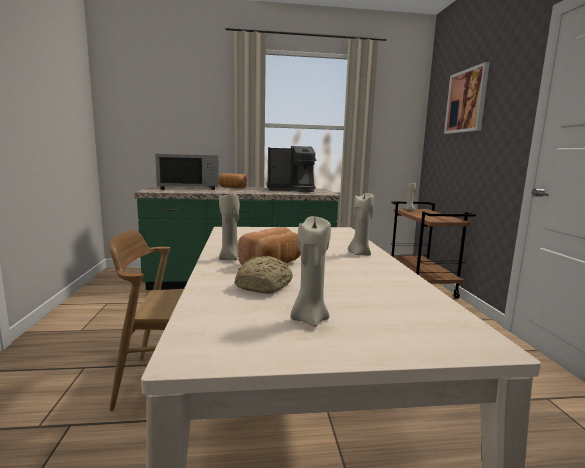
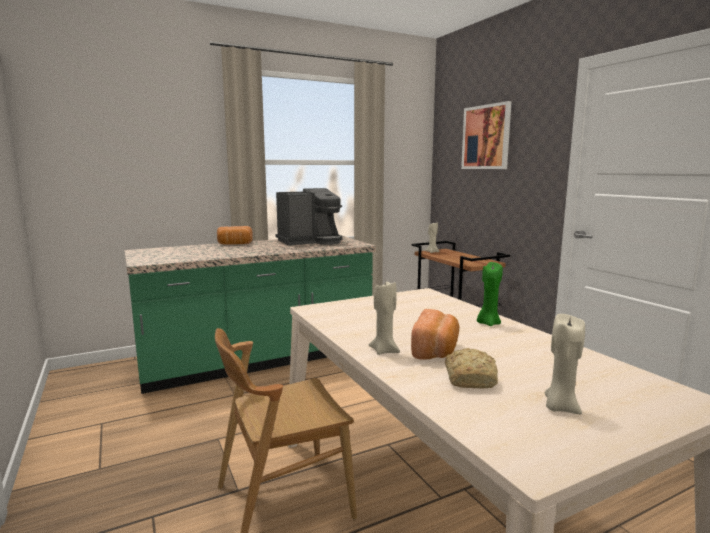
camera: 20 degrees left, 0 degrees up
grey microwave [155,154,219,190] -> none
beige candle [348,193,374,256] -> green candle [477,262,503,326]

